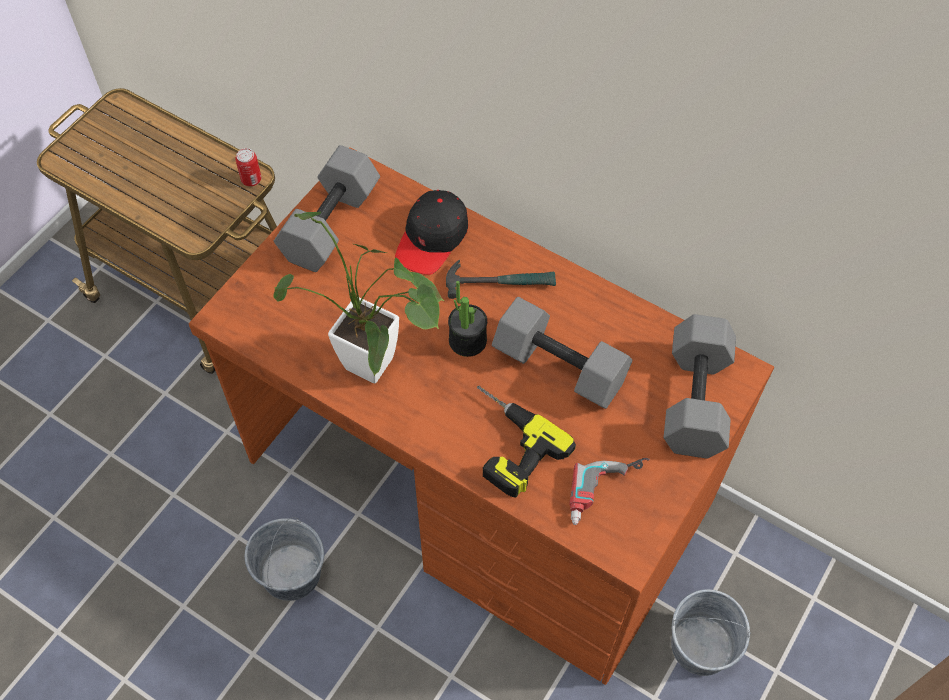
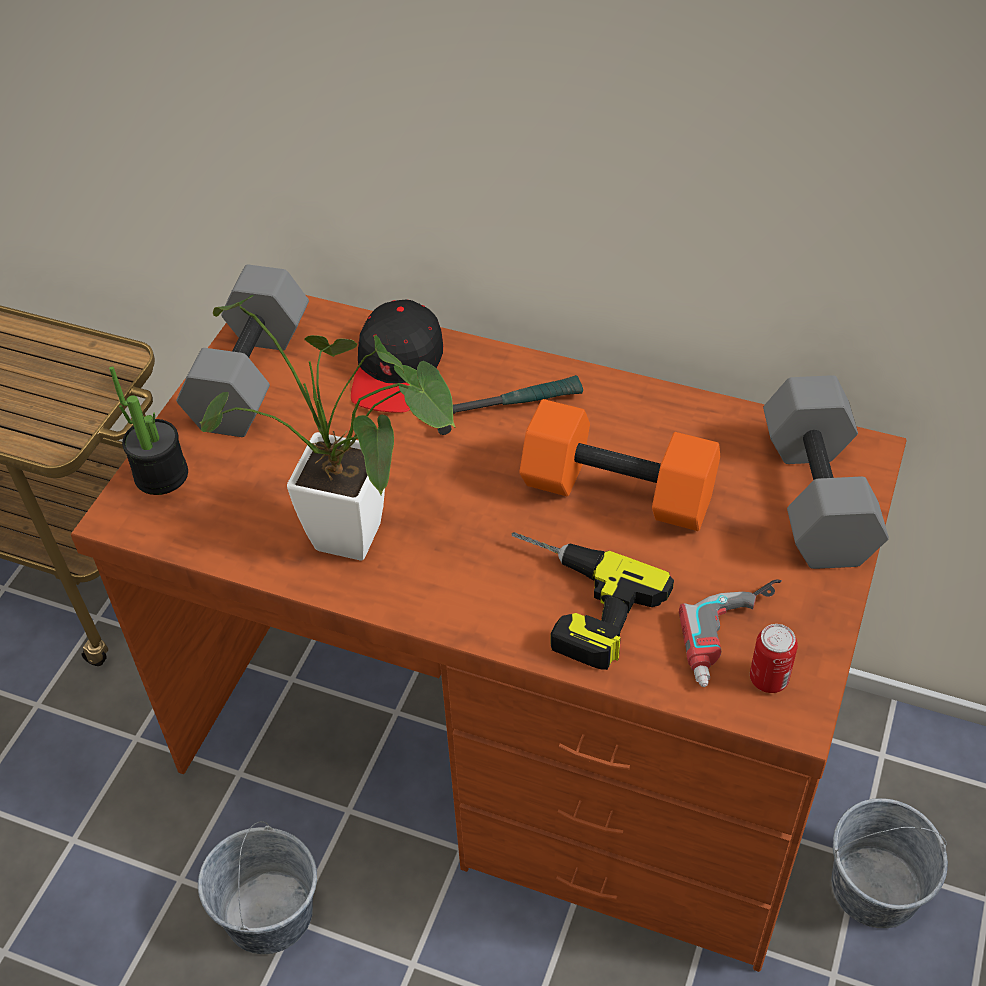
camera: 10 degrees left, 10 degrees down
can [235,148,261,186] -> can moved to [750,624,798,693]
potted plant [448,281,487,357] -> potted plant moved to [109,366,188,495]
grey dumbbell [492,297,632,409] -> orange dumbbell [519,399,720,531]

